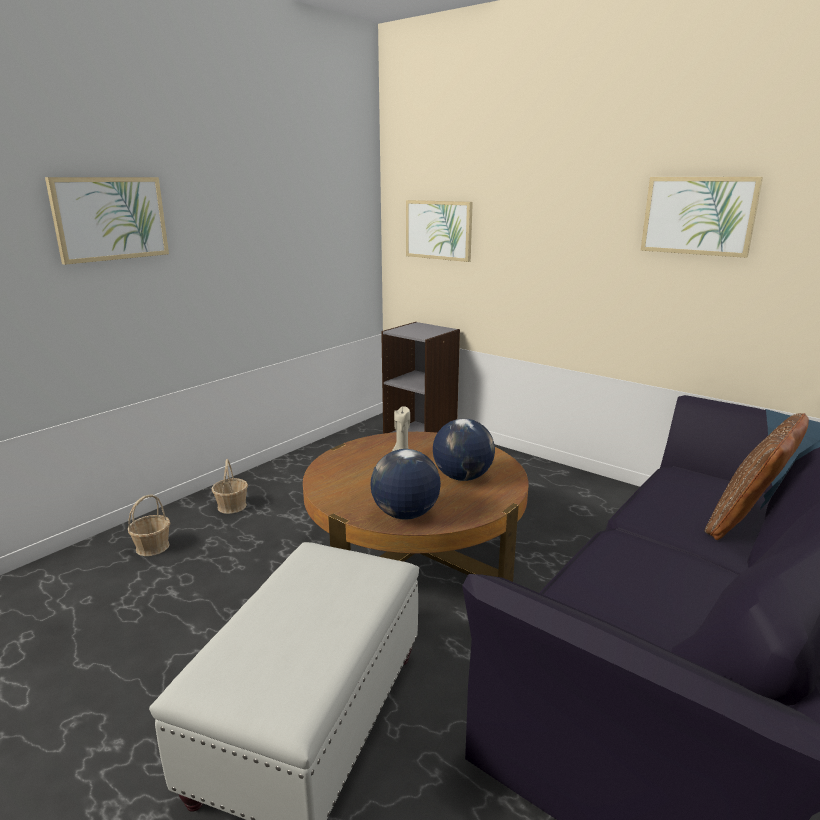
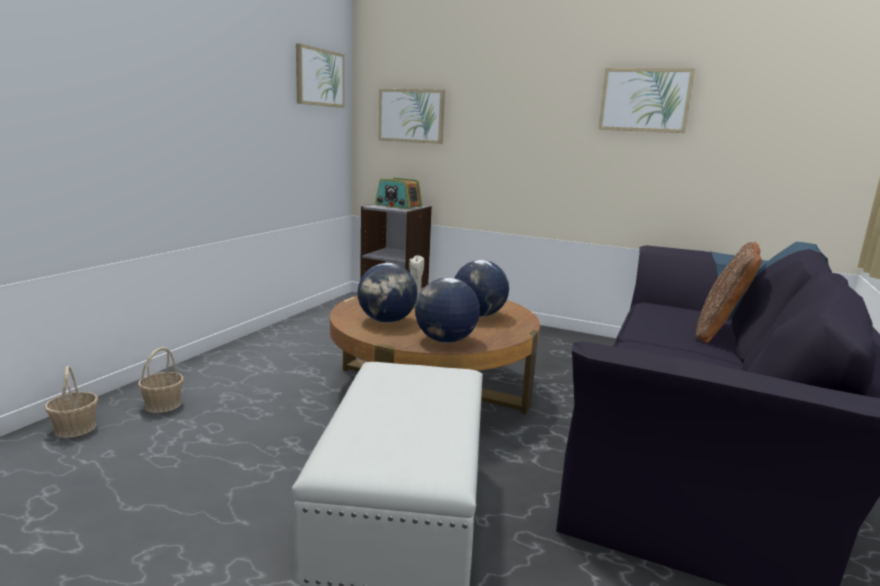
camera: 15 degrees left, 5 degrees down
picture [45,177,169,265] -> picture moved to [296,43,344,108]
basket [212,459,248,514] -> basket moved to [45,366,98,438]
none -> globe [357,263,418,323]
none -> radio [375,178,422,209]

